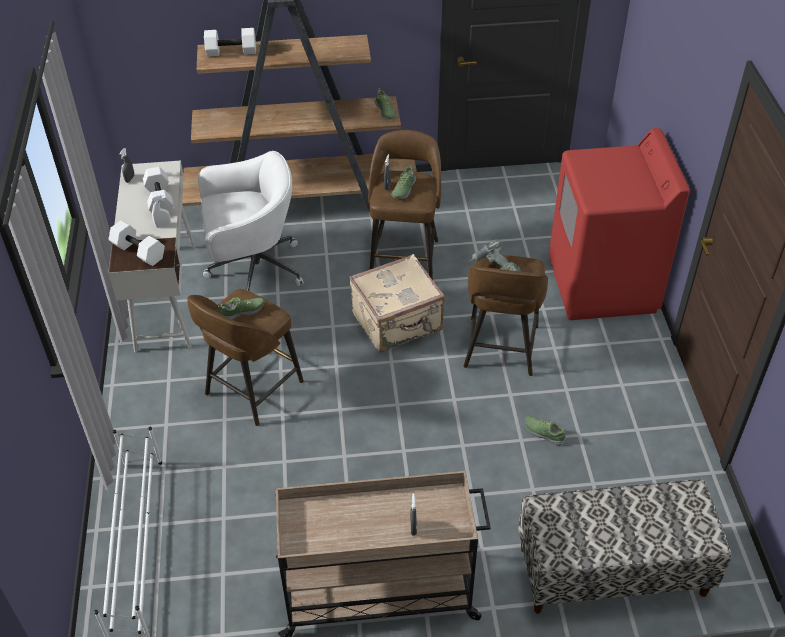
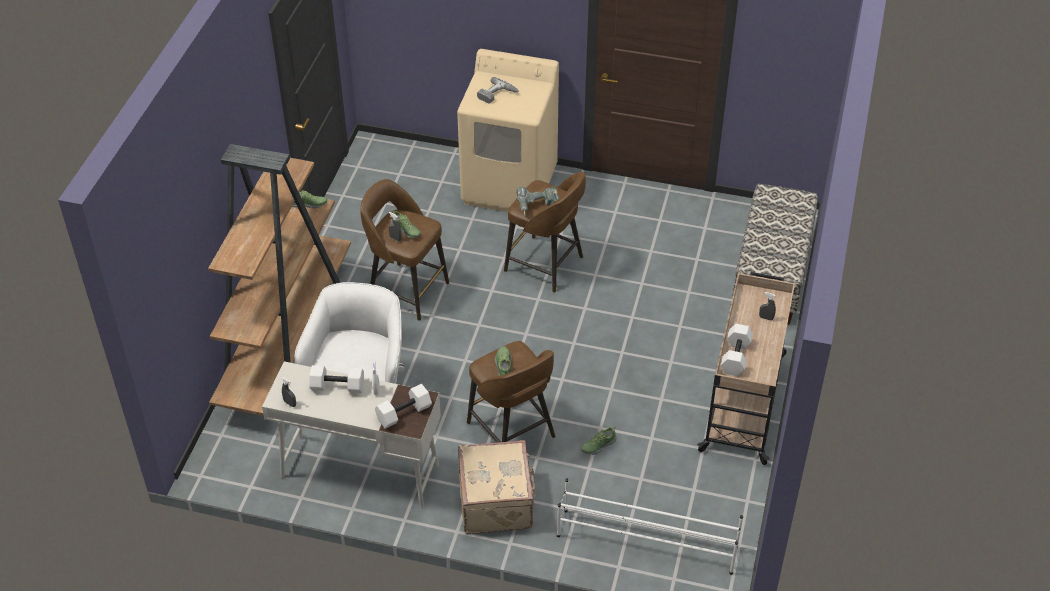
camera: 70 degrees left, 0 degrees up
white dumbbell [204,28,256,56] -> white dumbbell moved to [721,324,753,376]
beige suitcase [349,254,445,353] -> beige suitcase moved to [458,440,536,534]
shoe [525,416,566,446] -> shoe moved to [581,427,617,455]
red washing machine [549,128,690,320] -> beige washing machine [457,49,559,212]
none -> power drill [477,77,519,103]

